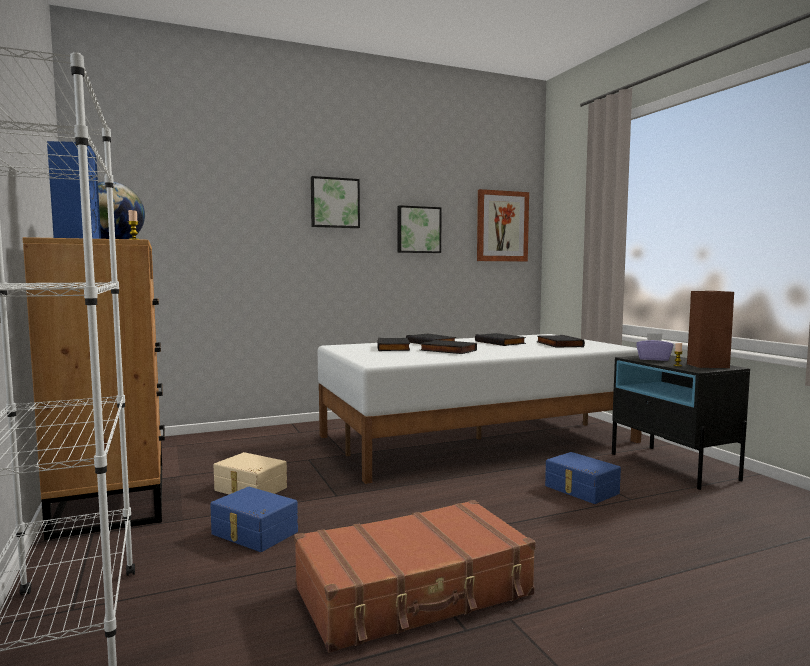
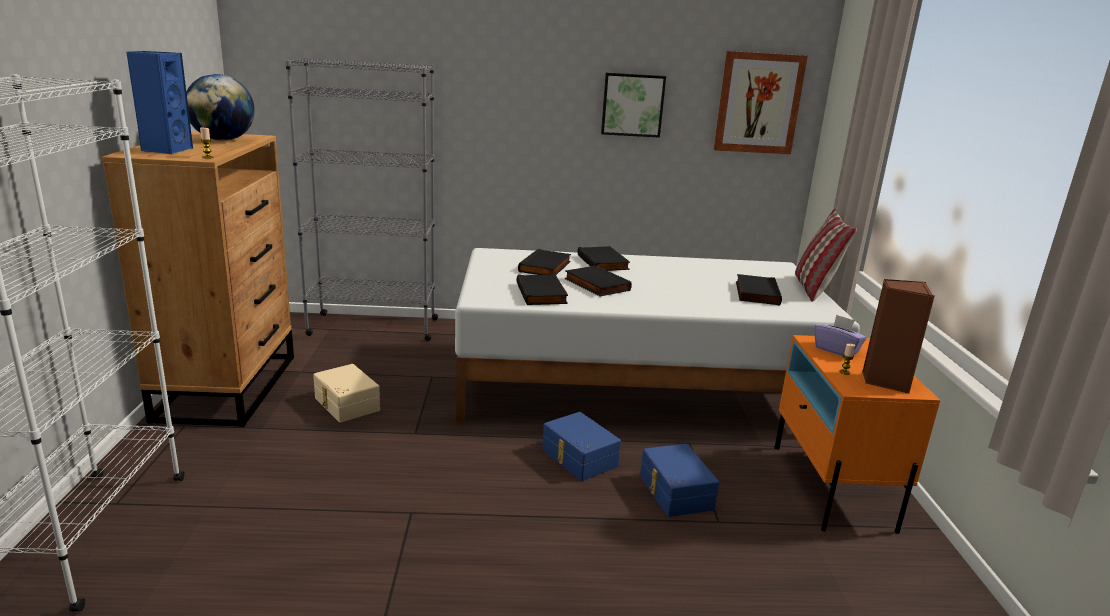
camera: 20 degrees right, 15 degrees up
blue storage box [210,487,298,552] -> blue storage box moved to [542,412,621,481]
brown suitcase [294,500,535,653] -> none
picture [311,176,360,228] -> none
black book [475,333,526,346] -> black book moved to [516,275,568,305]
black nightstand [612,355,750,490] -> orange nightstand [775,335,940,534]
none -> grey bookcase [285,57,438,341]
none -> pillow [795,208,857,302]

